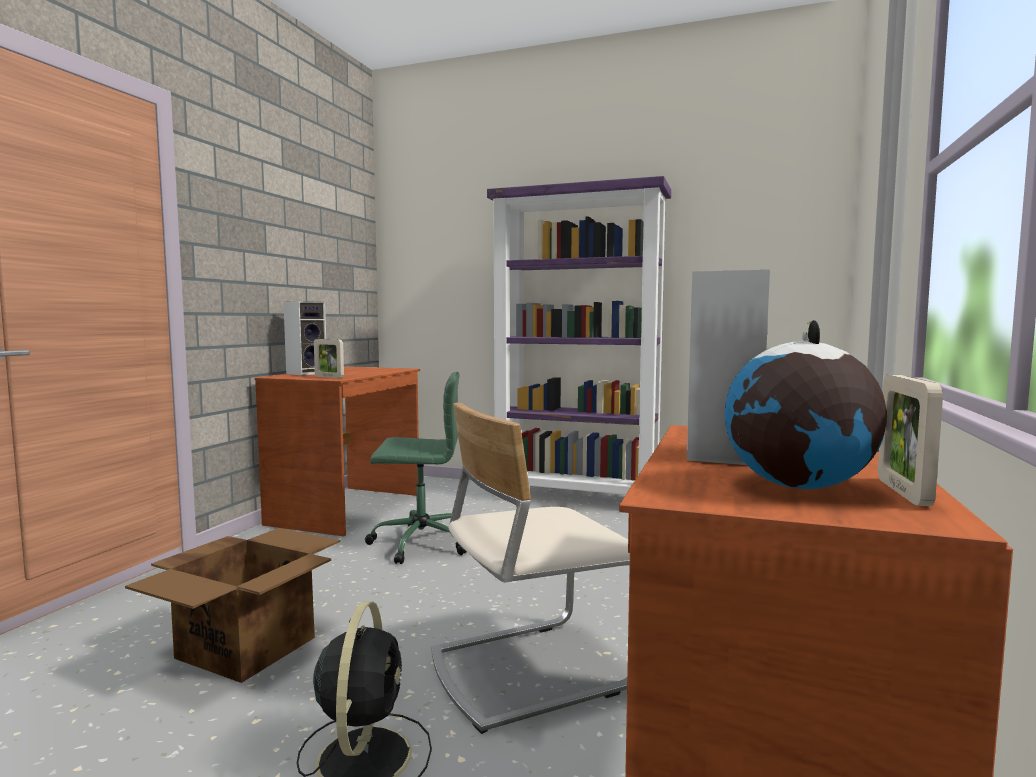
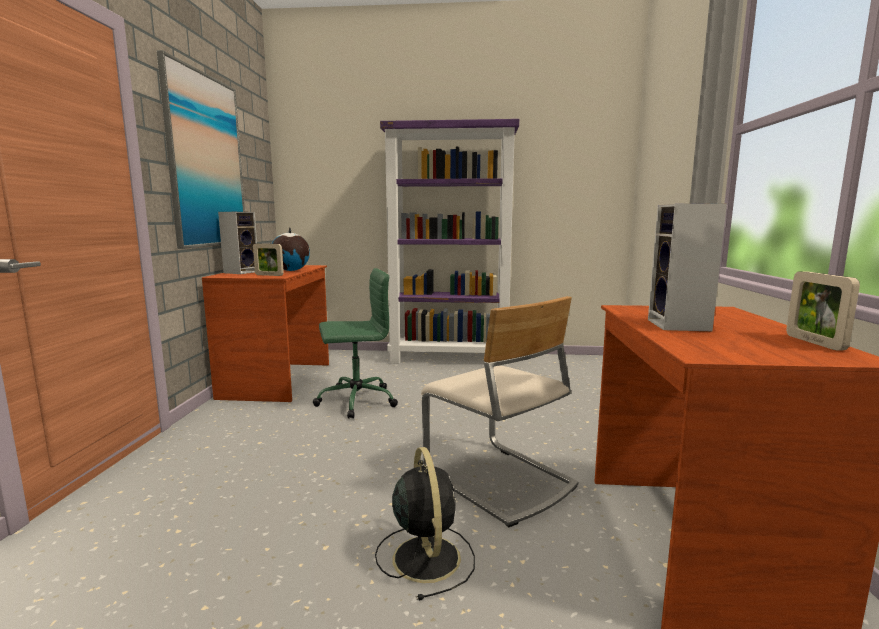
camera: 15 degrees left, 5 degrees up
cardboard box [125,528,340,683] -> none
beige chair [431,403,630,734] -> beige chair turned 90 degrees counterclockwise [421,296,578,528]
globe [724,320,887,489] -> globe moved to [272,227,310,271]
none -> picture [157,50,245,249]

